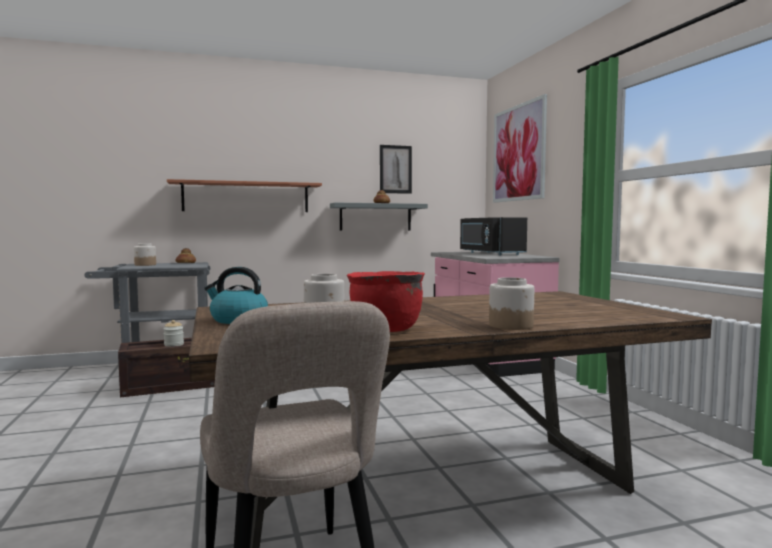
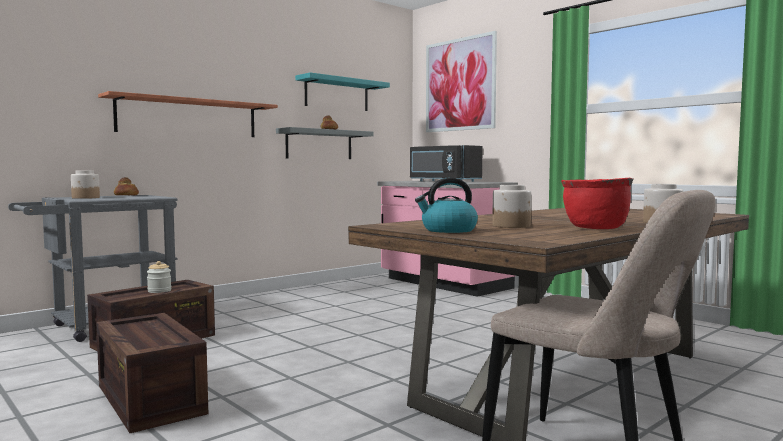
camera: 25 degrees left, 0 degrees up
picture [380,145,412,194] -> turquoise shelf [295,72,390,111]
none -> crate [96,313,208,433]

